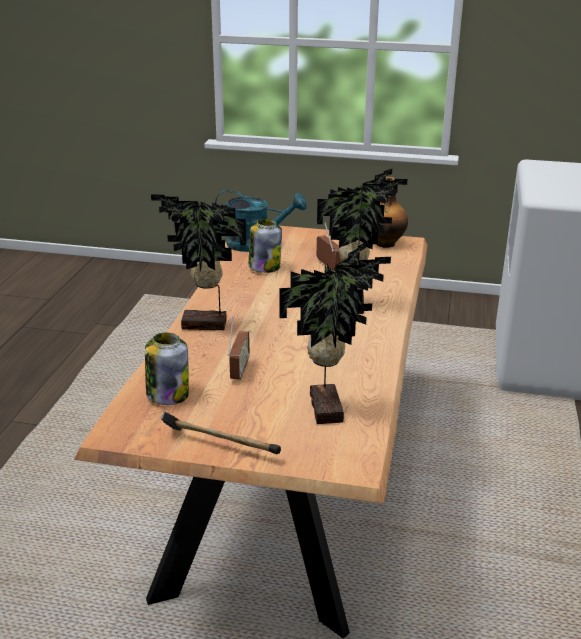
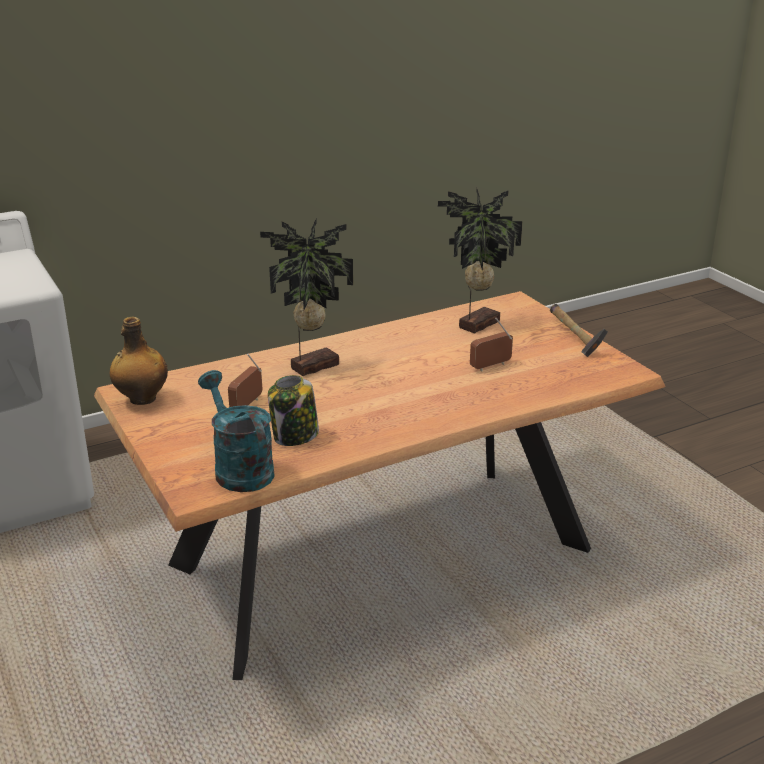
camera: 130 degrees left, 0 degrees up
jar [145,333,189,405] -> none
potted plant [151,195,246,330] -> none

